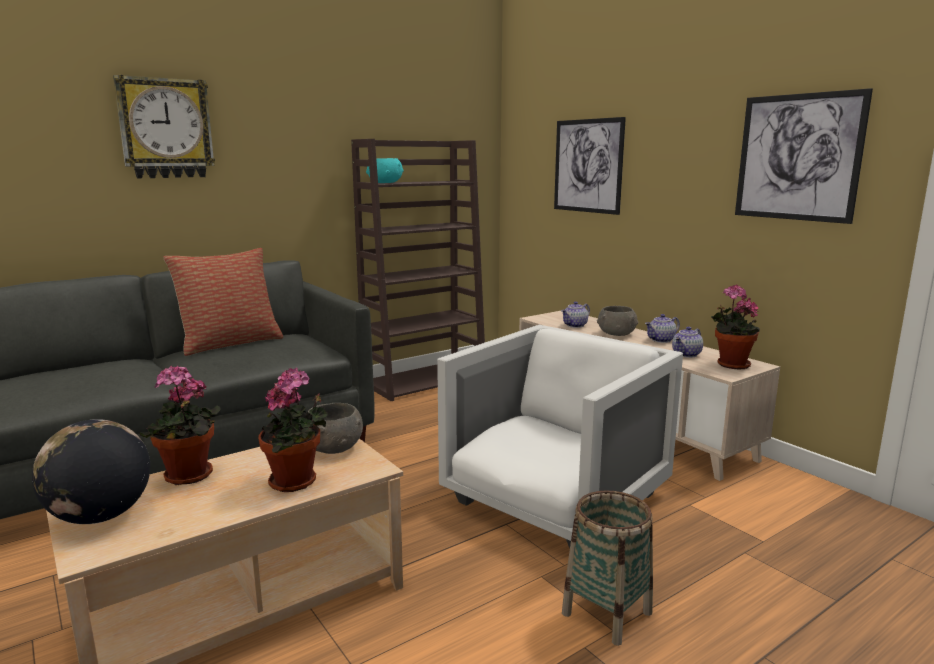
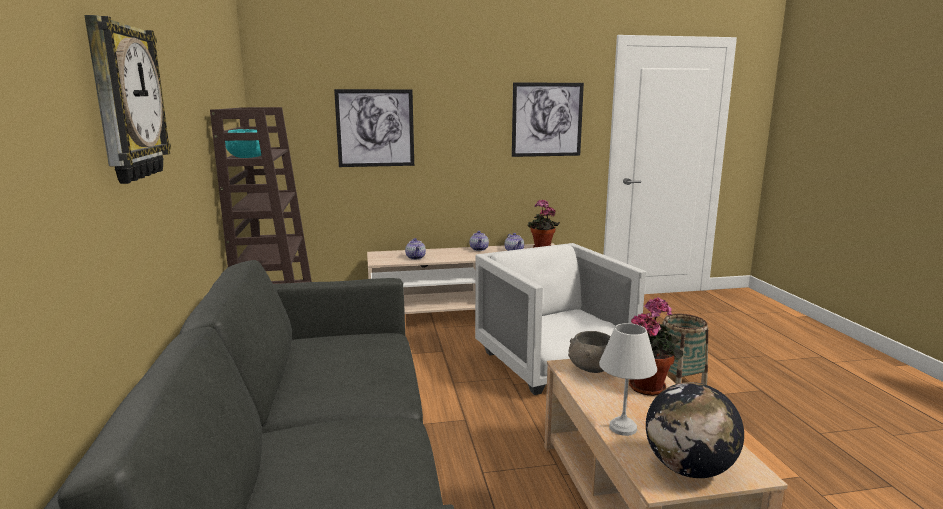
camera: 65 degrees left, 0 degrees up
potted plant [140,365,221,485] -> white table lamp [599,323,657,436]
pillow [163,248,283,356] -> none
grey bowl [597,306,638,336] -> none

